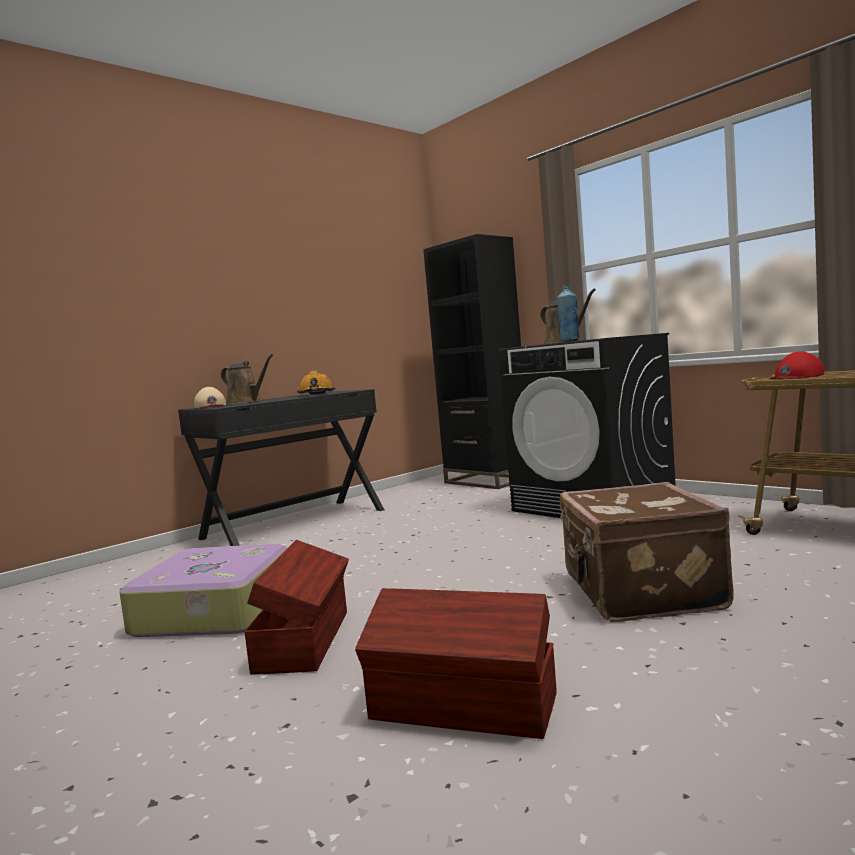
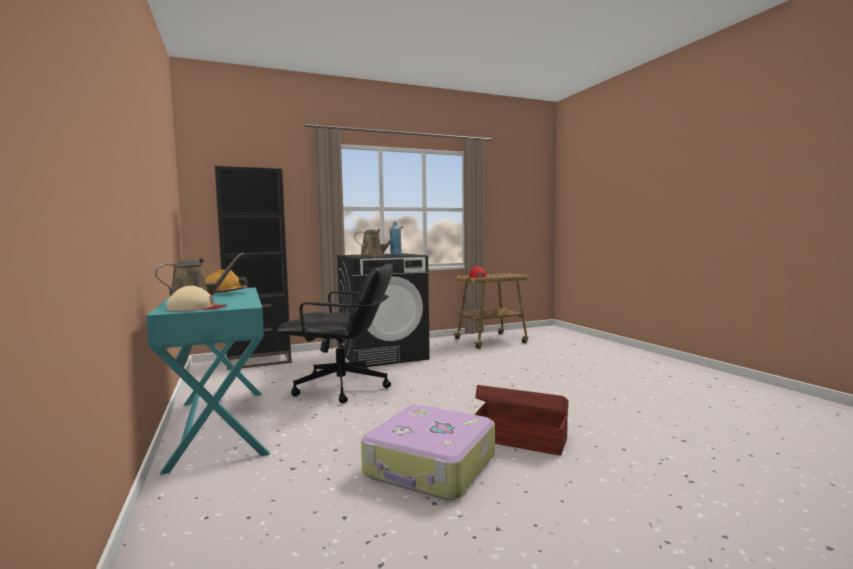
camera: 70 degrees left, 0 degrees up
black desk [178,389,384,546] -> turquoise desk [146,287,270,475]
brown storage box [355,588,556,739] -> none
brown suitcase [560,482,734,622] -> none
none -> black office chair [276,264,393,403]

